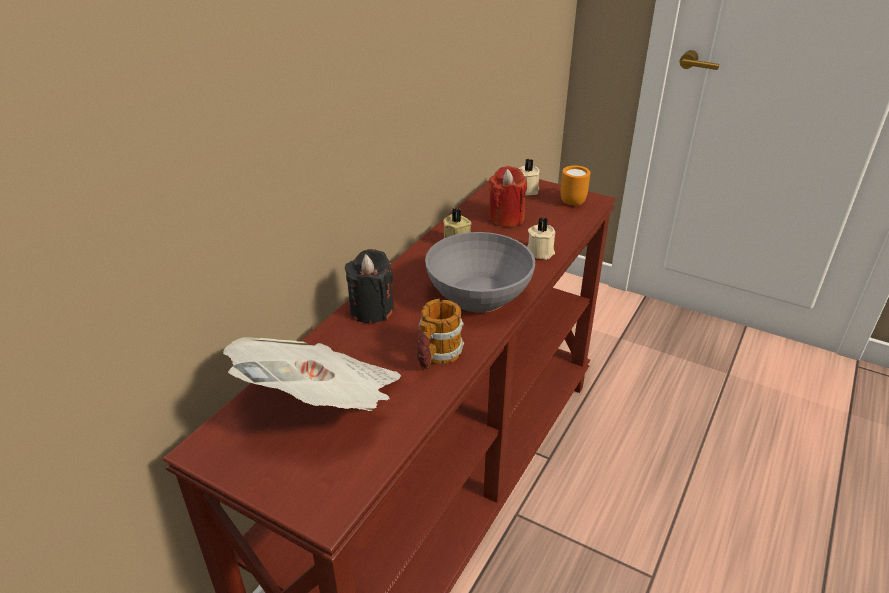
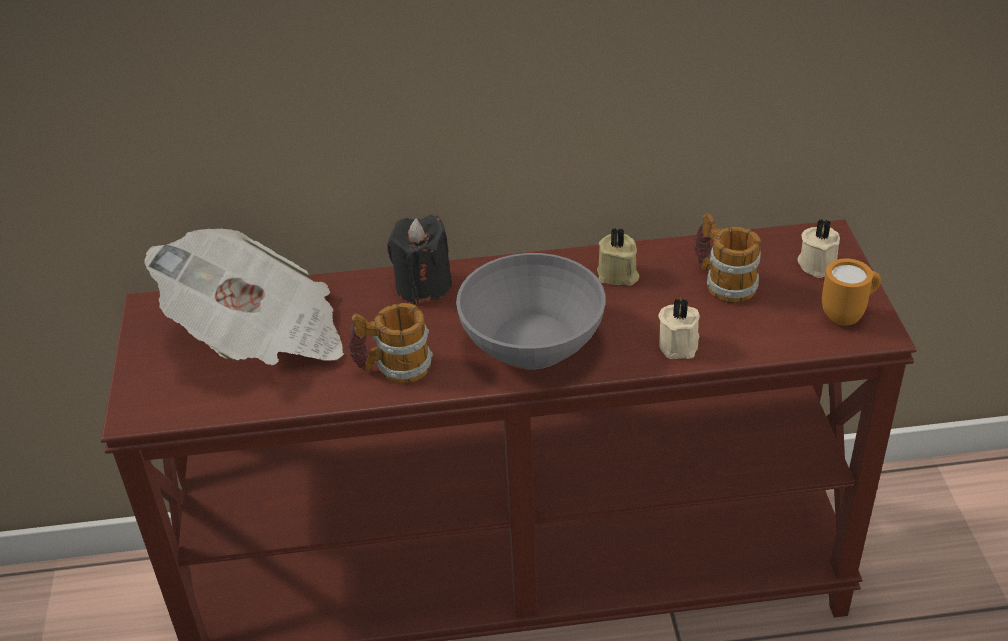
camera: 55 degrees right, 5 degrees up
red candle [489,166,527,227] -> mug [694,213,761,303]

